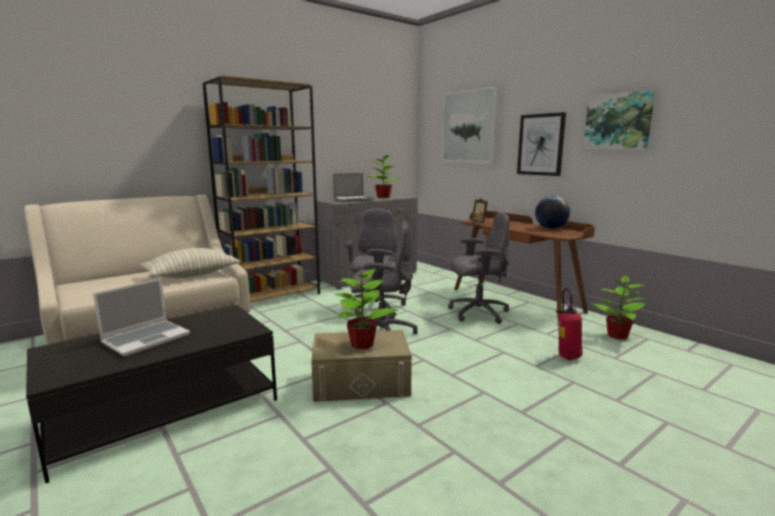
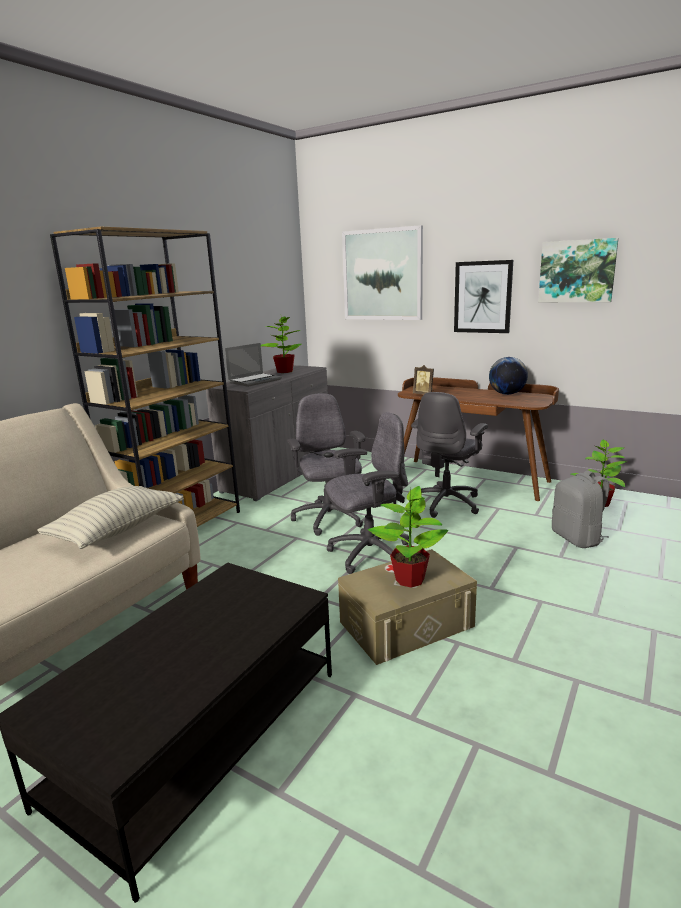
camera: 20 degrees left, 5 degrees up
laptop [93,278,190,357] -> none
grey office chair [448,212,510,324] -> grey office chair turned 150 degrees clockwise [409,392,488,518]
fire extinguisher [556,288,583,360] -> grey backpack [552,471,610,548]

